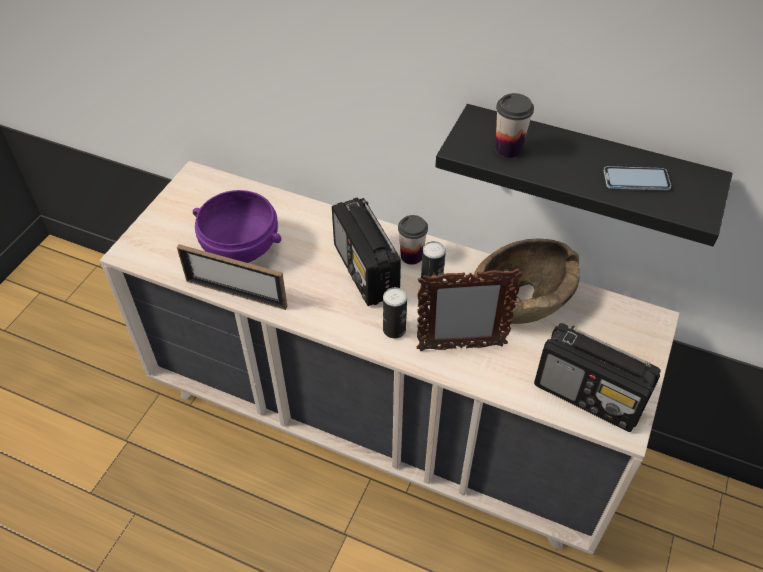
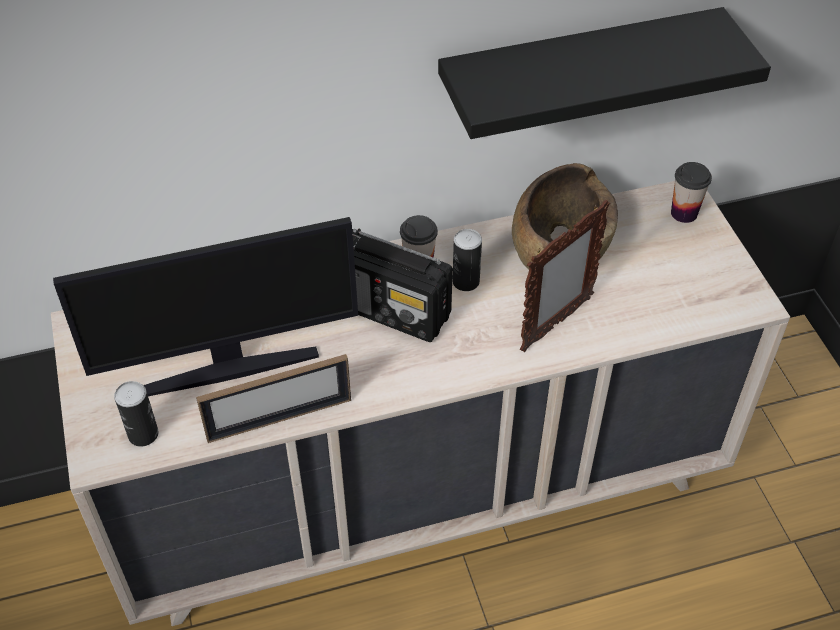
camera: 40 degrees left, 0 degrees up
purple bowl [193,190,281,263] -> monitor [53,217,358,396]
can [383,287,407,338] -> can moved to [114,381,158,447]
cup [495,93,534,158] -> cup moved to [671,162,712,223]
radio [534,323,661,432] -> none
phone [604,166,671,190] -> none

